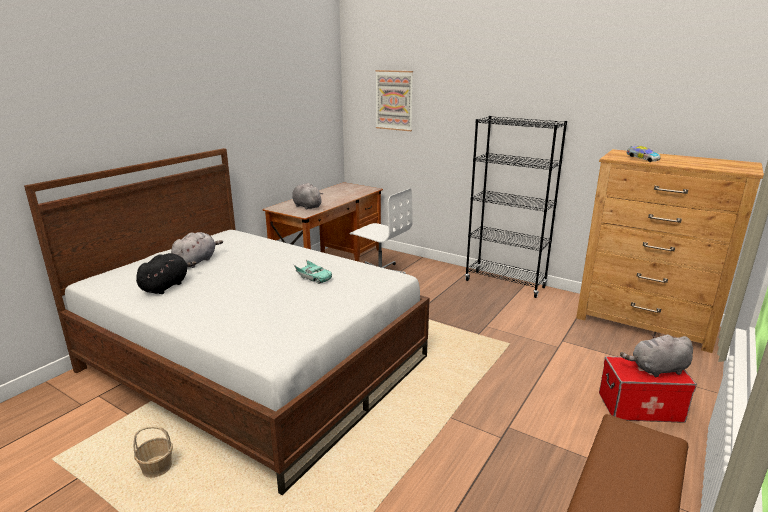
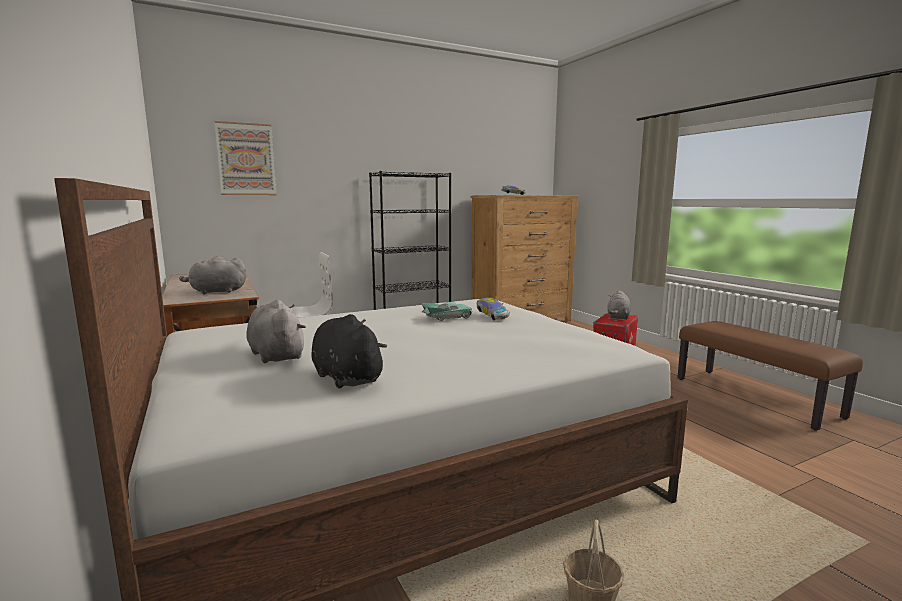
camera: 60 degrees left, 10 degrees down
none -> toy car [477,298,510,320]

